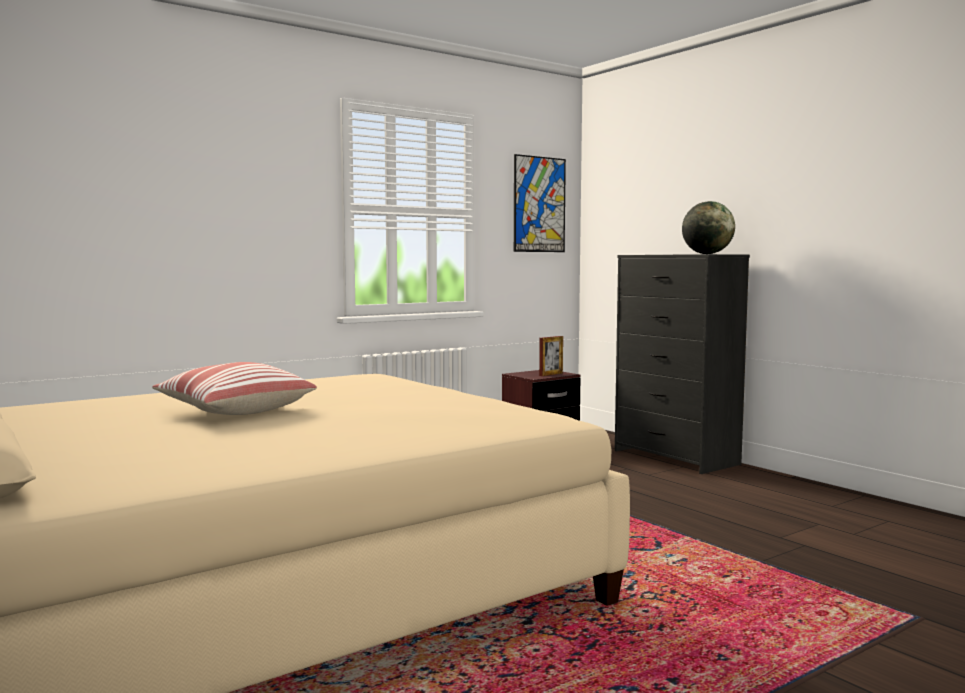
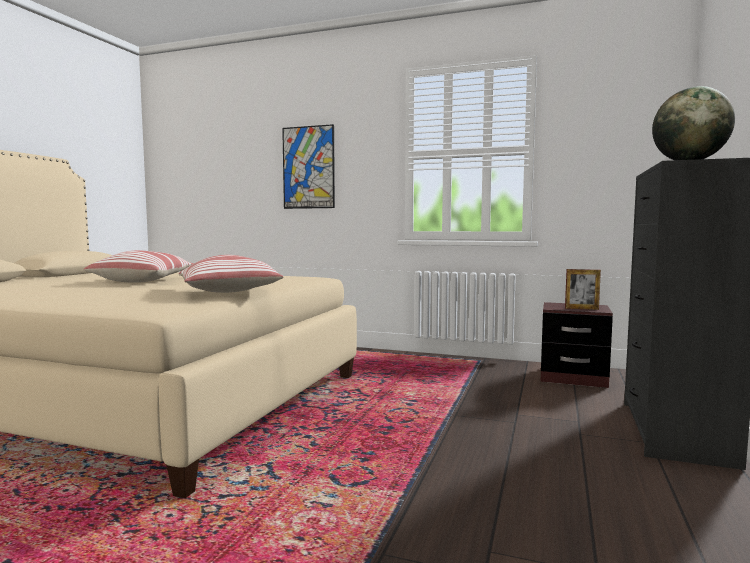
camera: 55 degrees right, 0 degrees up
picture [514,154,566,252] -> picture moved to [282,124,335,209]
none -> pillow [179,255,284,293]

